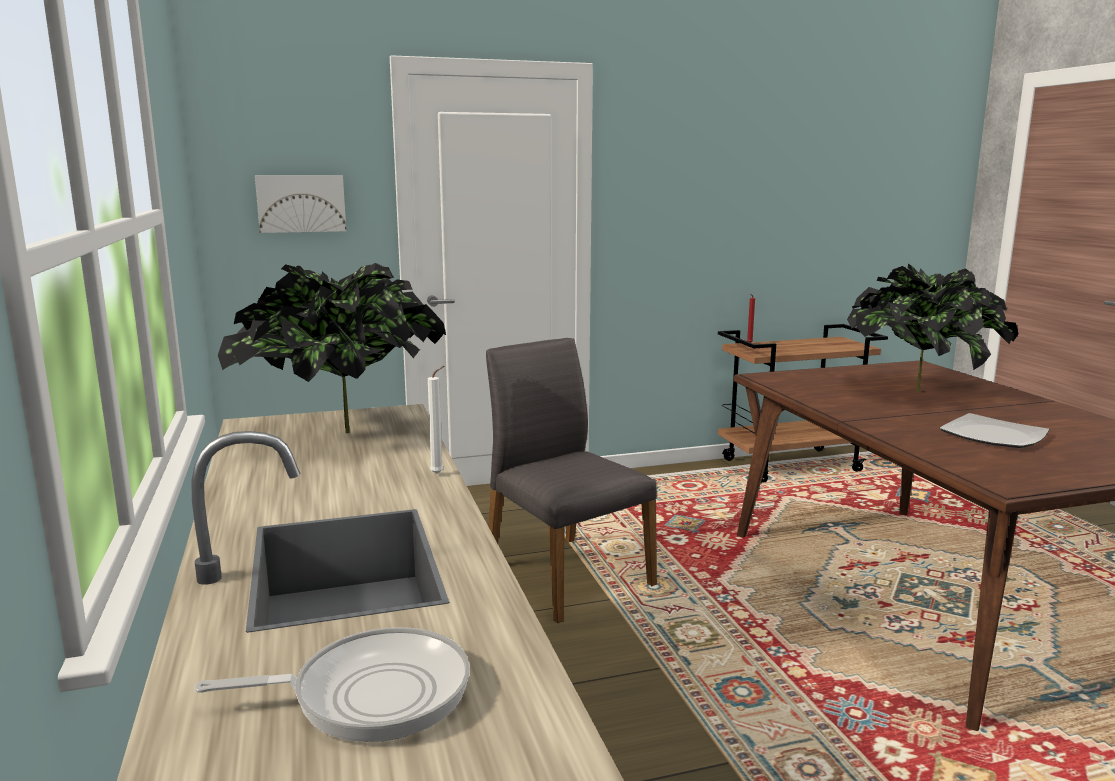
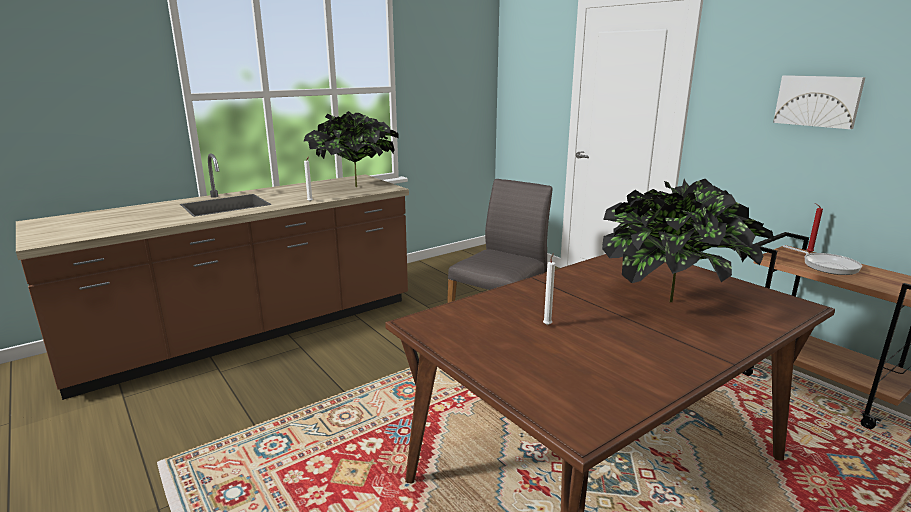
camera: 70 degrees right, 5 degrees up
frying pan [195,627,470,742] -> frying pan moved to [782,245,862,275]
picture [255,175,346,233] -> picture moved to [773,75,866,129]
plate [939,413,1049,448] -> white candle [543,253,555,325]

